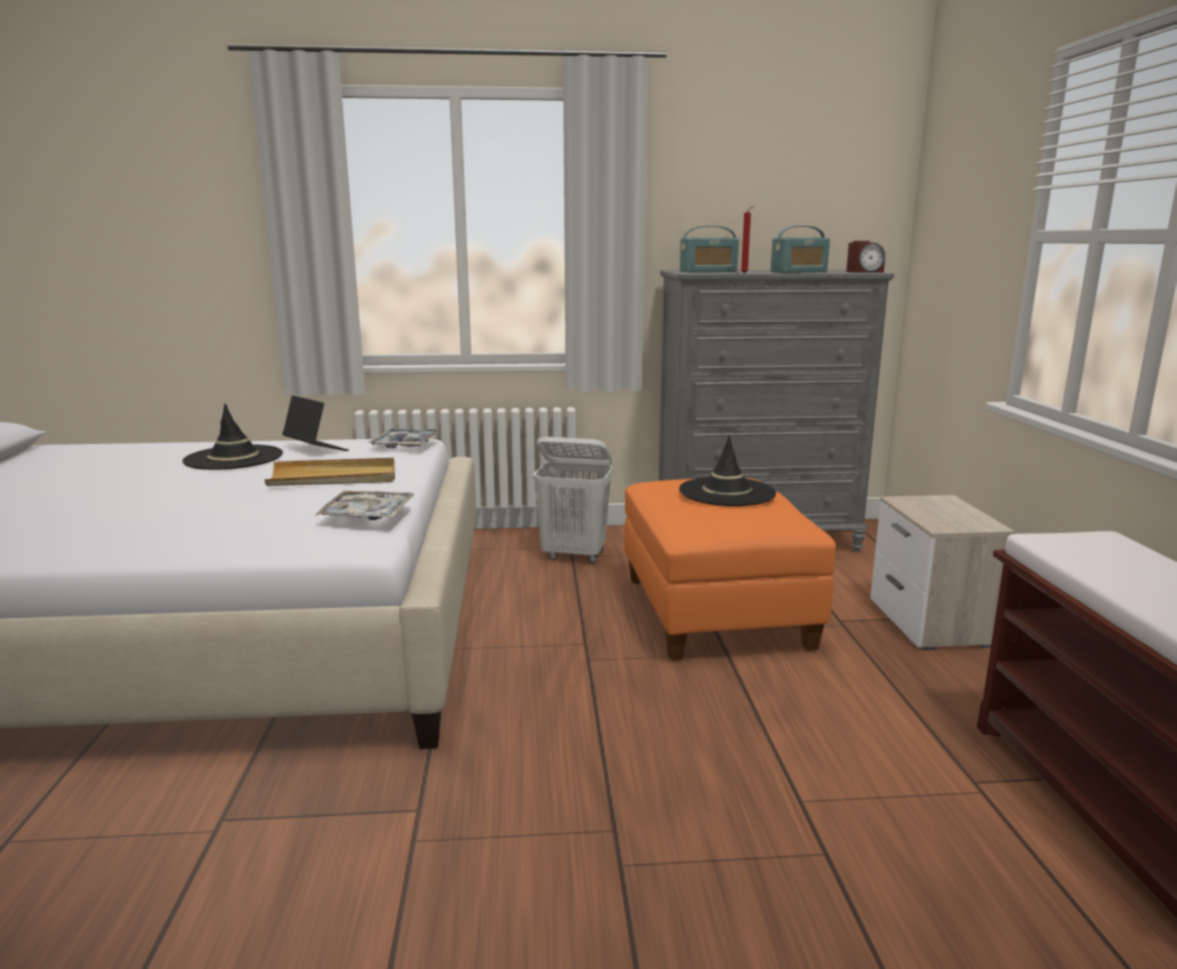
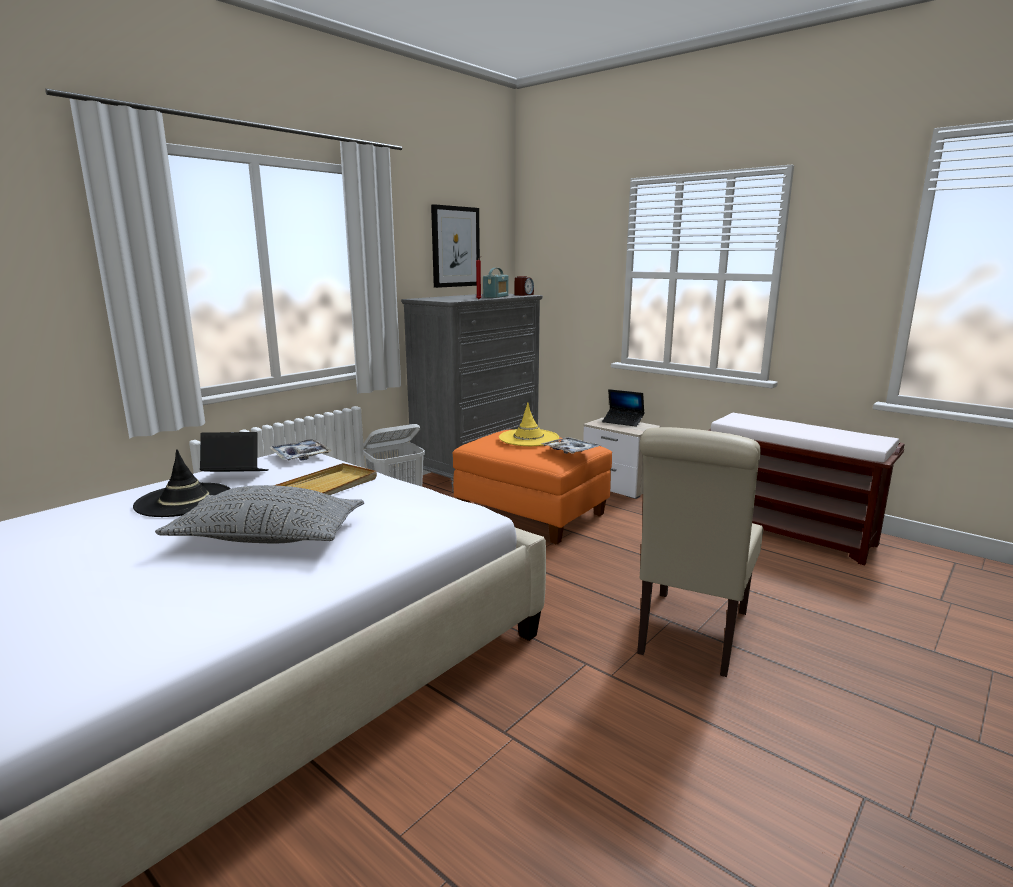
camera: 45 degrees left, 0 degrees up
tray [315,491,414,520] -> tray moved to [541,437,601,454]
black hat [679,435,776,506] -> yellow hat [499,402,559,446]
radio [680,226,739,272] -> none
none -> grey pillow [155,485,364,543]
none -> picture [431,204,480,288]
none -> laptop [602,389,644,427]
none -> beige chair [637,427,763,677]

